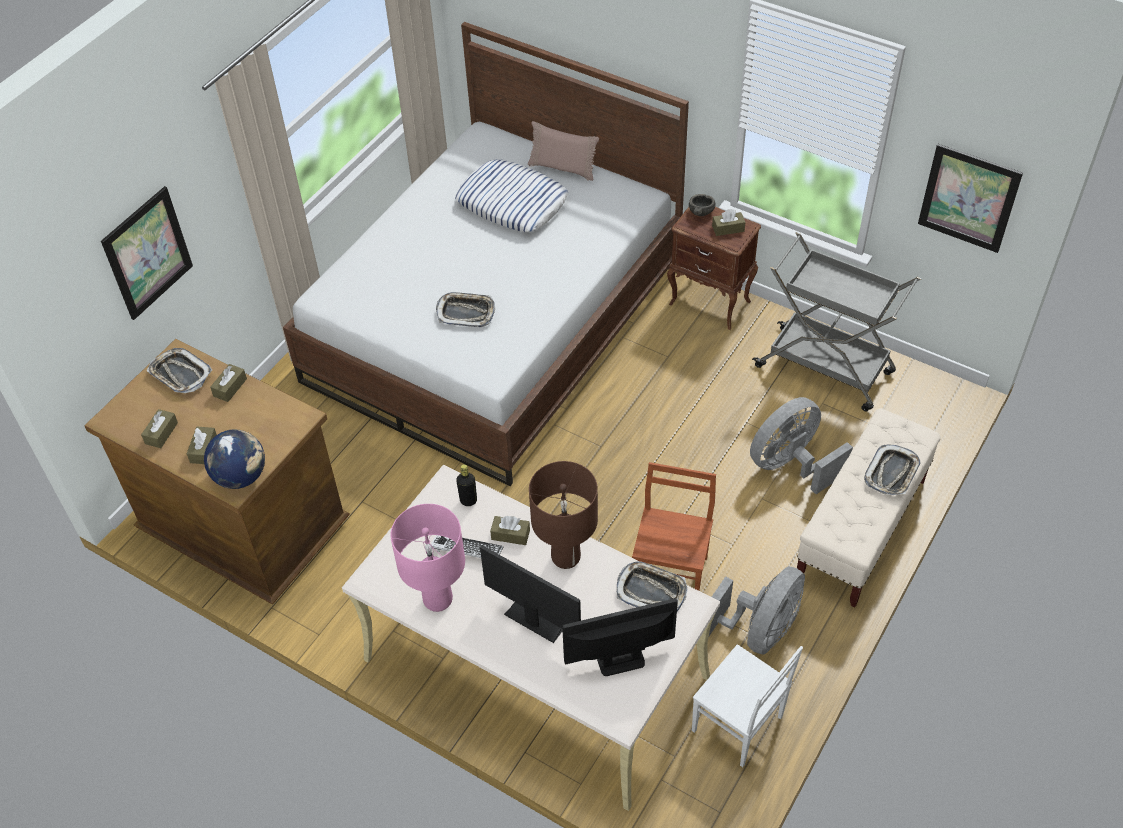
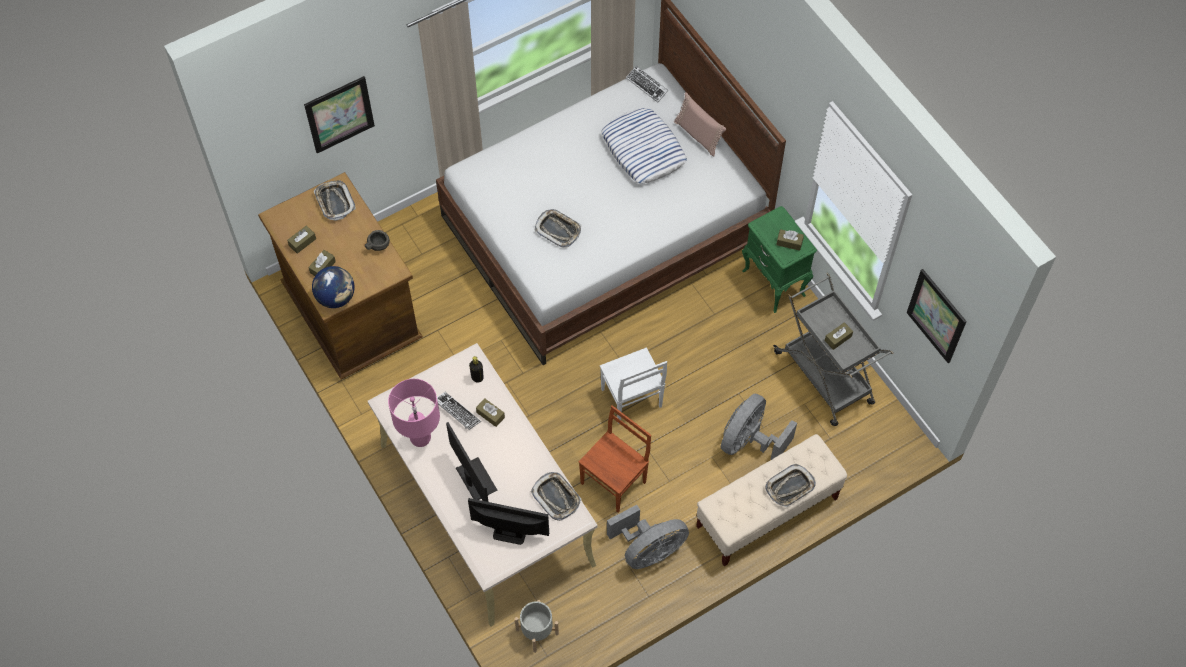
camera: 25 degrees right, 10 degrees up
brown tissue box [210,364,247,402] -> brown tissue box moved to [825,322,853,350]
brown table lamp [529,461,598,569] -> none
brown nightstand [667,207,761,330] -> green nightstand [742,206,817,313]
grey bowl [689,194,716,216] -> grey bowl moved to [365,230,390,251]
white chair [692,644,803,767] -> white chair moved to [600,347,667,424]
grey fan [750,397,853,494] -> grey fan turned 45 degrees counterclockwise [721,394,797,460]
none -> grey planter [515,600,559,653]
none -> keyboard [626,66,668,102]

